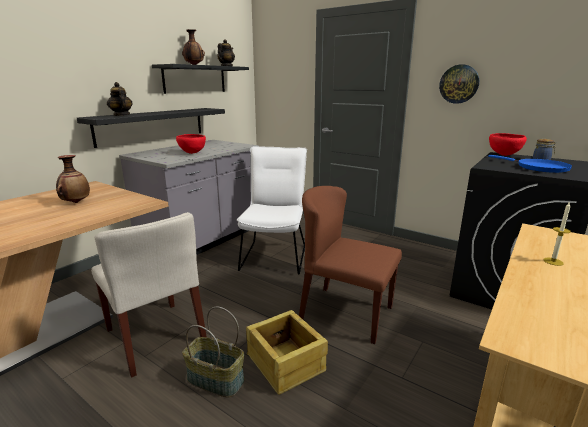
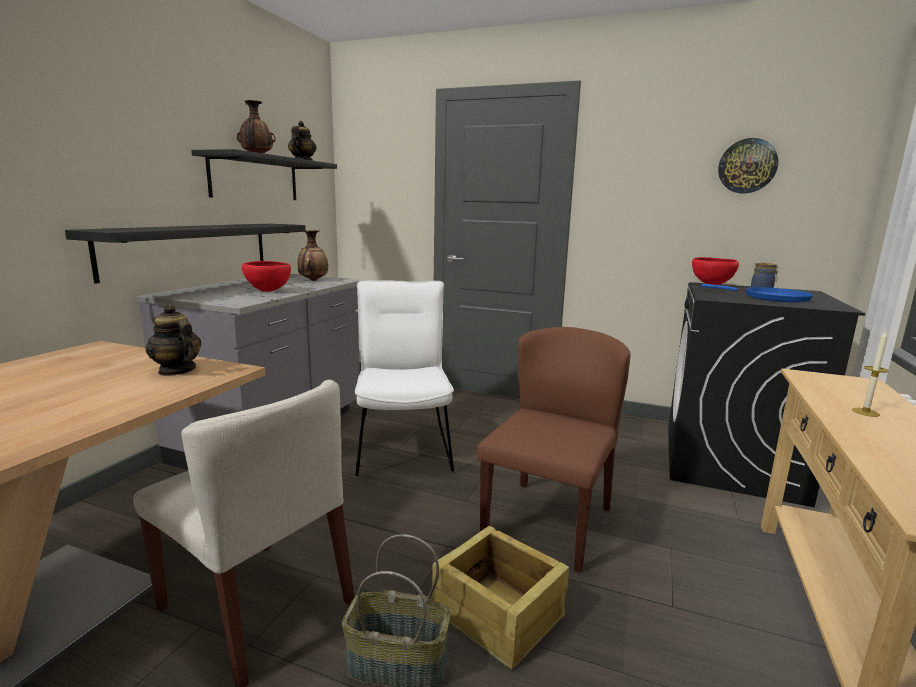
camera: 15 degrees left, 5 degrees down
vase [56,155,90,203] -> vase moved to [298,230,328,281]
teapot [107,82,133,116] -> teapot moved to [145,304,201,376]
brown chair [299,186,402,344] -> brown chair turned 105 degrees clockwise [477,327,631,573]
wall clock [439,64,479,104] -> wall clock moved to [718,138,778,193]

